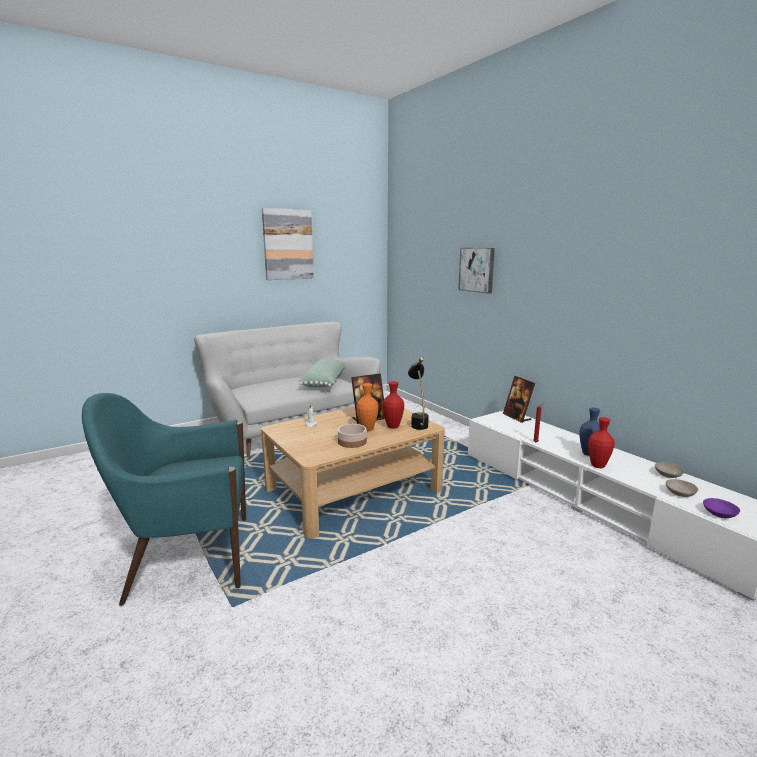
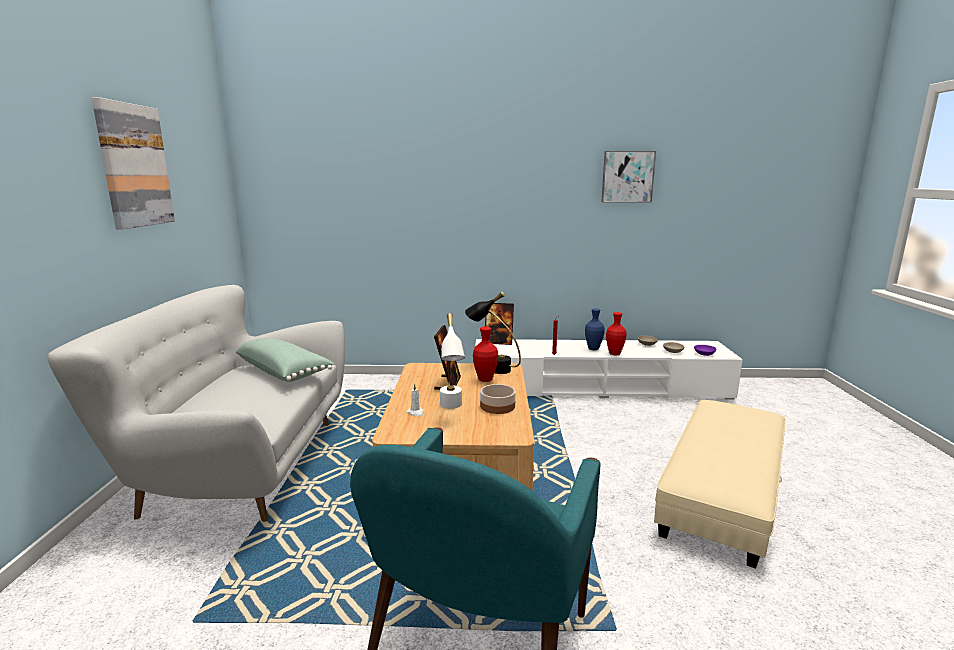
camera: 55 degrees left, 0 degrees up
orange vase [356,383,379,431] -> none
picture [458,248,495,293] -> picture moved to [601,151,656,203]
none -> white table lamp [440,313,465,409]
none -> beige ottoman [654,400,786,569]

